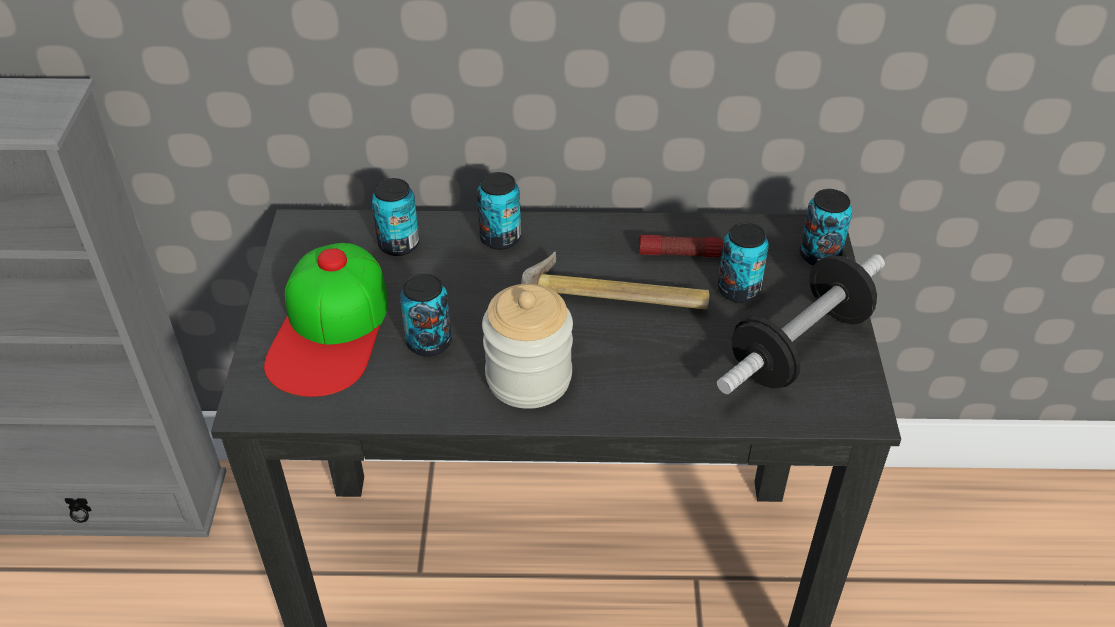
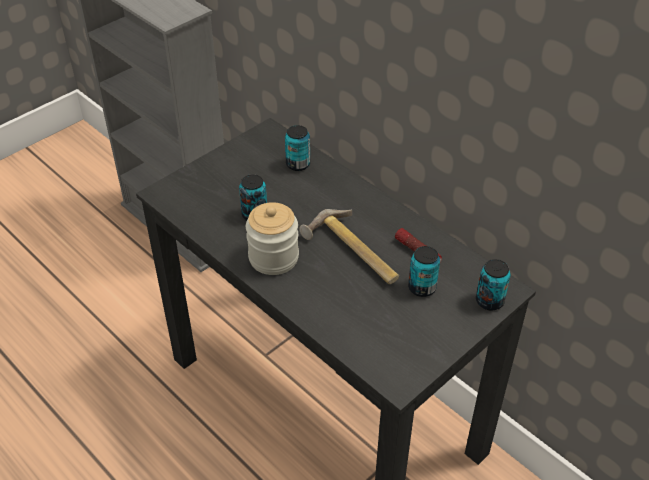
camera: 45 degrees right, 0 degrees up
cap [264,243,388,397] -> none
can [477,172,521,250] -> none
dumbbell [717,254,885,394] -> none

